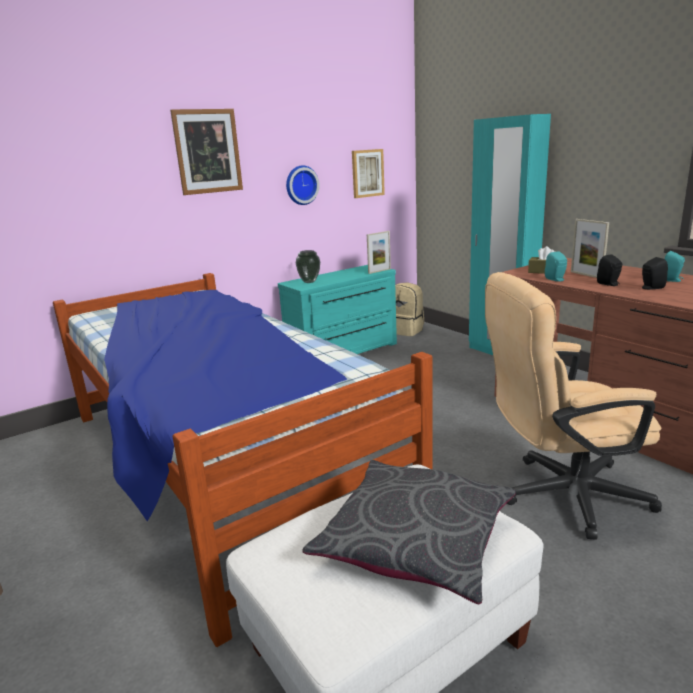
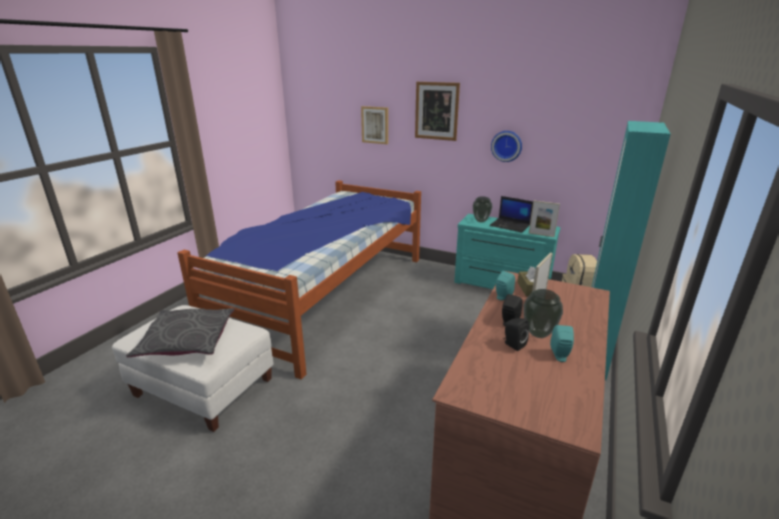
camera: 60 degrees right, 5 degrees up
picture [352,149,385,198] -> picture moved to [361,106,388,144]
beige office chair [485,272,662,540] -> none
none -> laptop [489,196,533,233]
none -> vase [523,289,563,338]

